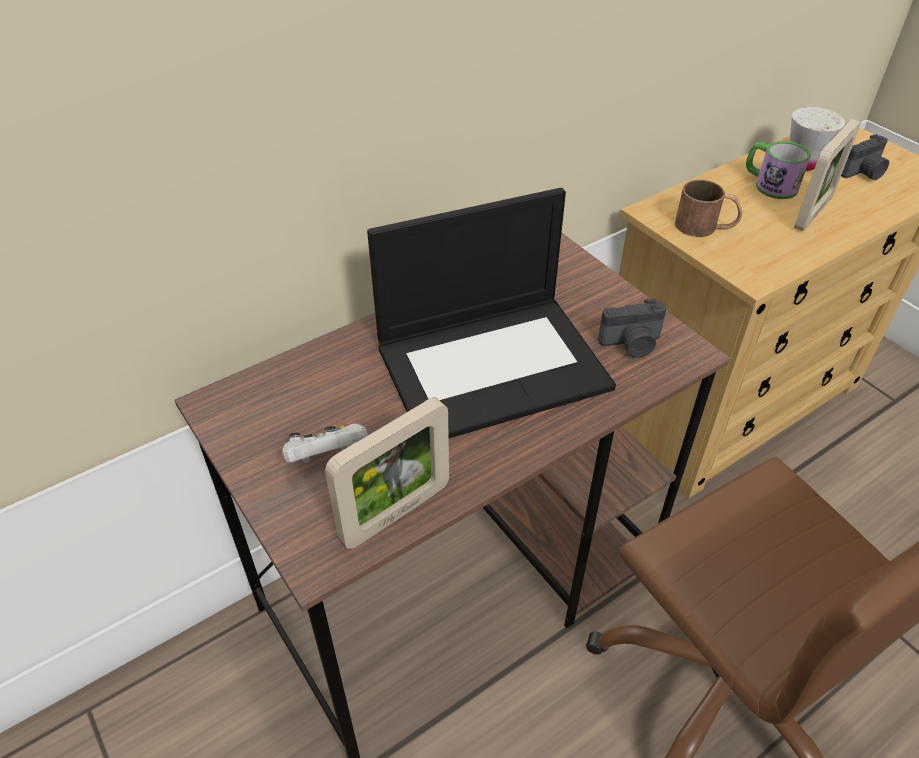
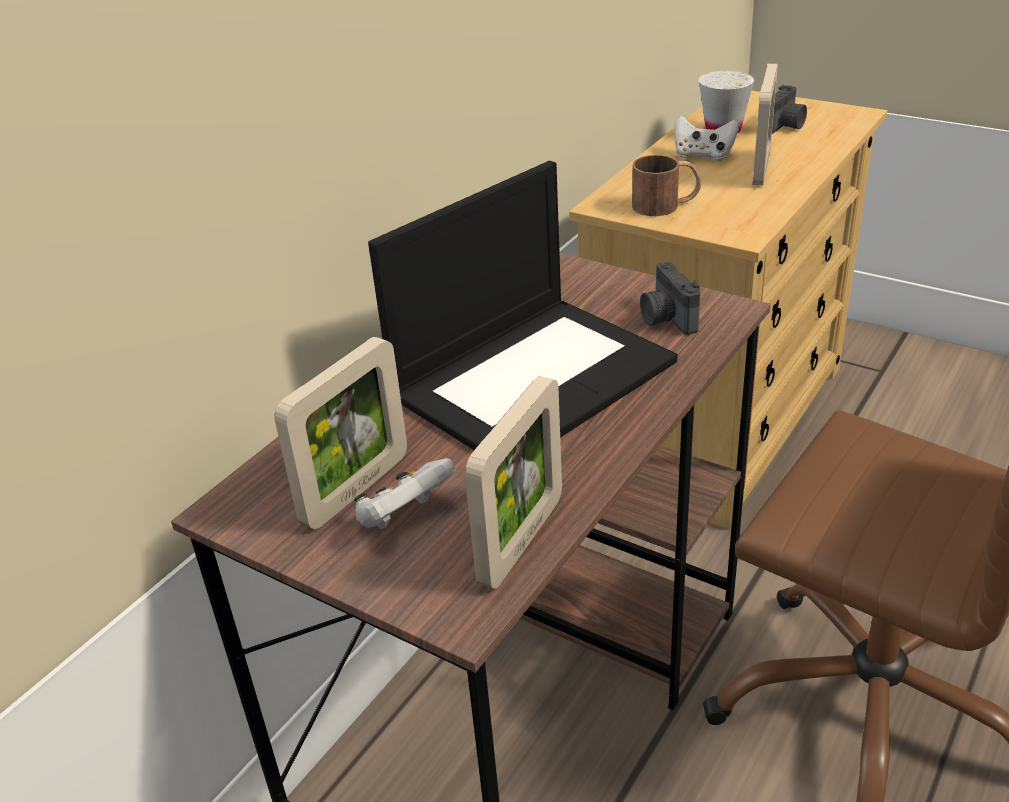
camera: 20 degrees left, 10 degrees down
camera [598,299,667,358] -> camera turned 105 degrees clockwise [640,262,700,335]
mug [746,141,811,199] -> white game controller [674,116,739,161]
none -> picture frame [274,337,407,529]

